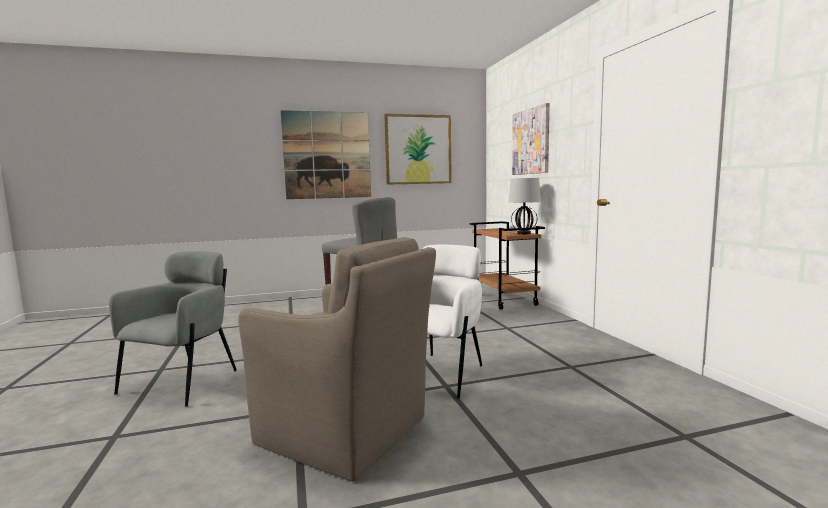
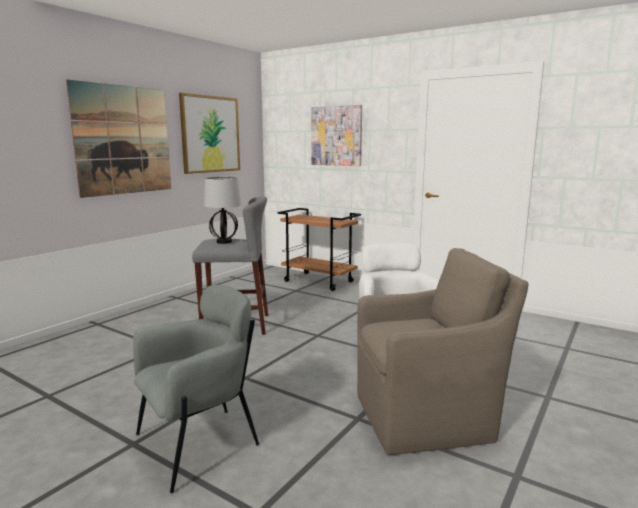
camera: 40 degrees left, 5 degrees up
grey armchair [109,251,237,407] -> grey armchair turned 75 degrees clockwise [133,285,259,493]
table lamp [509,178,541,235] -> table lamp moved to [204,177,241,244]

